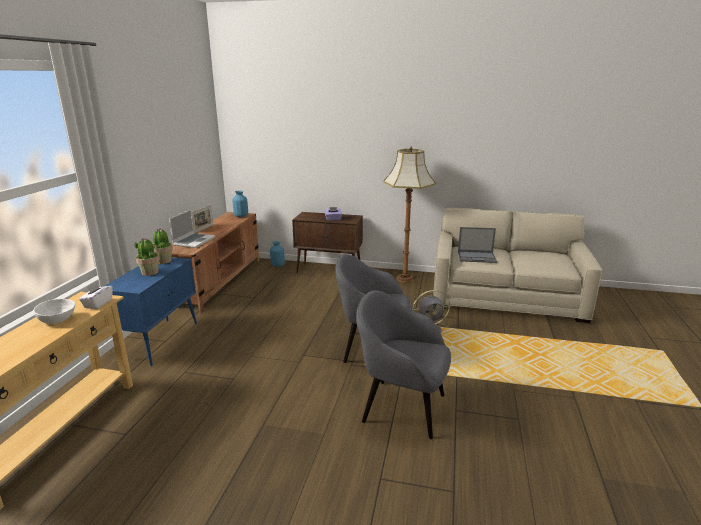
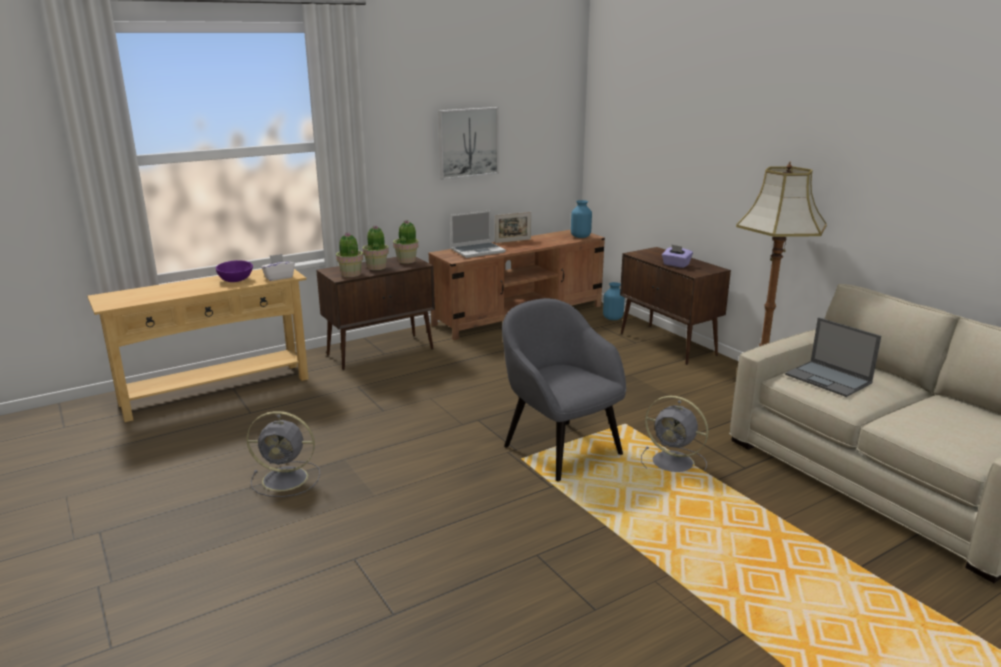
camera: 45 degrees right, 0 degrees up
white bowl [33,299,75,324] -> purple bowl [216,260,253,282]
blue cabinet [104,257,197,366] -> brown cabinet [316,257,435,370]
grey armchair [356,290,451,439] -> none
none -> grey fan [246,411,320,497]
none -> potted plant [336,232,363,277]
none -> picture [438,107,499,180]

